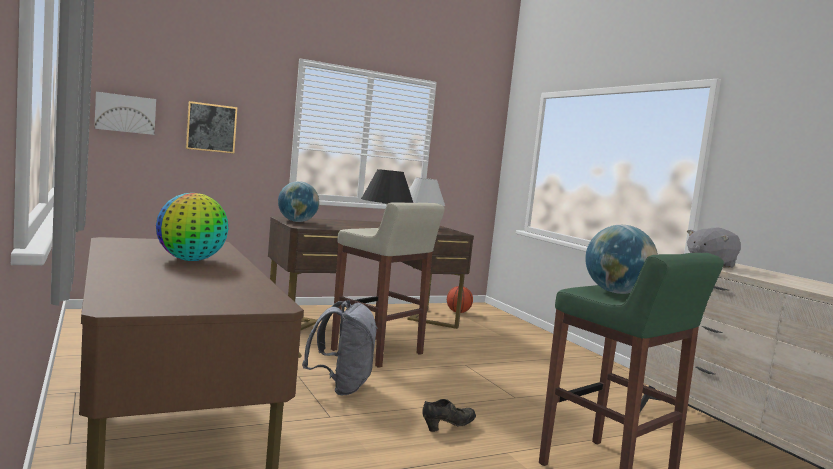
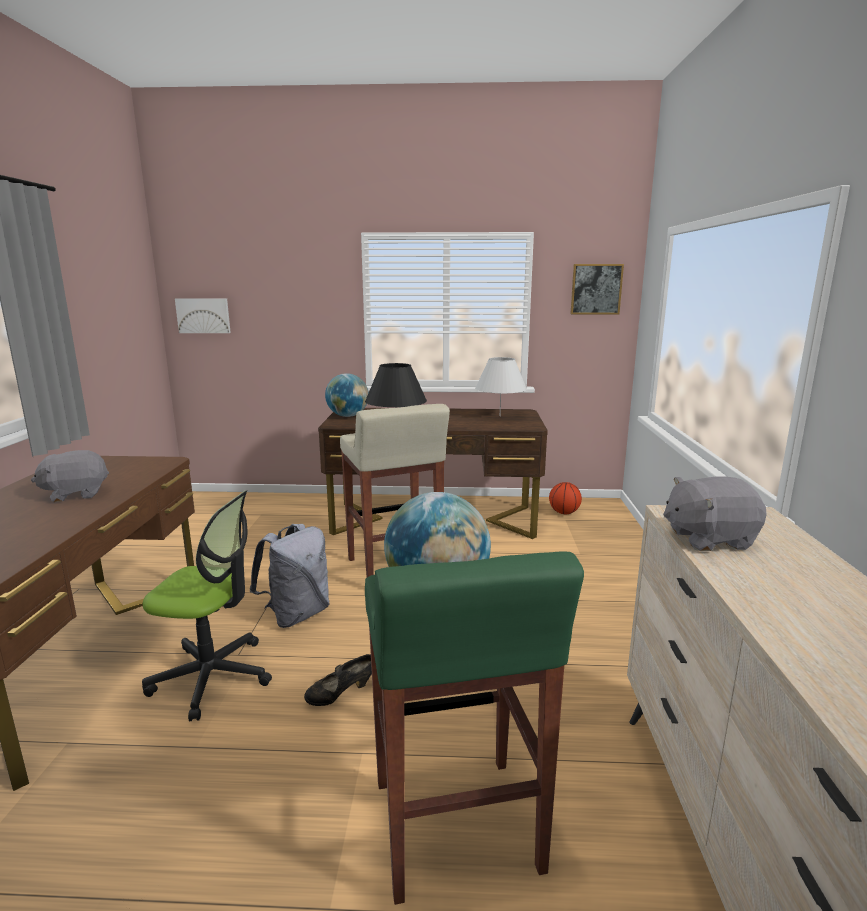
camera: 30 degrees right, 10 degrees up
globe [156,193,228,261] -> grey plush toy [31,450,109,502]
picture [186,101,237,154] -> picture moved to [570,264,624,315]
black shoe [422,399,476,432] -> black shoe turned 150 degrees clockwise [304,654,372,706]
none -> office chair [142,491,272,721]

